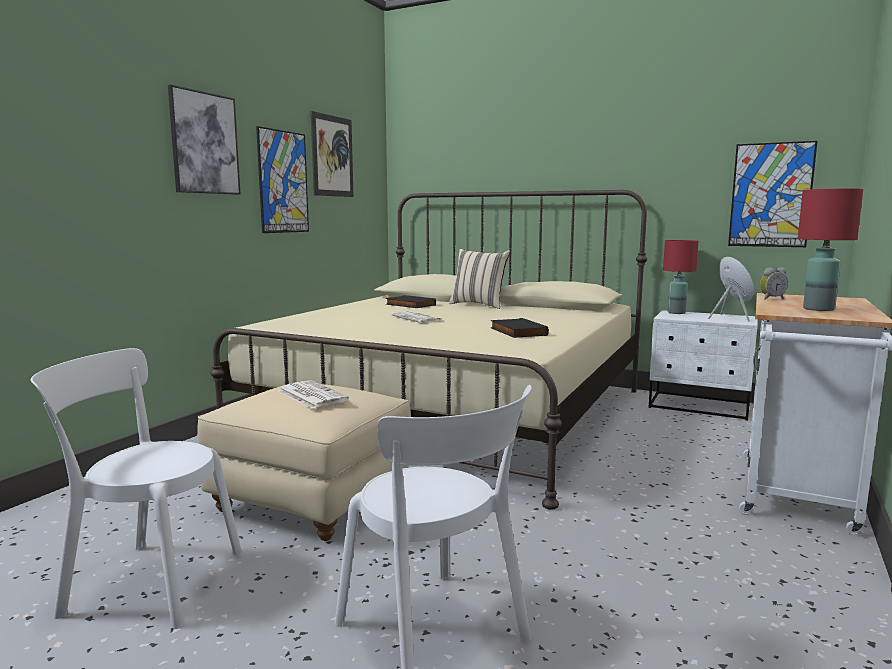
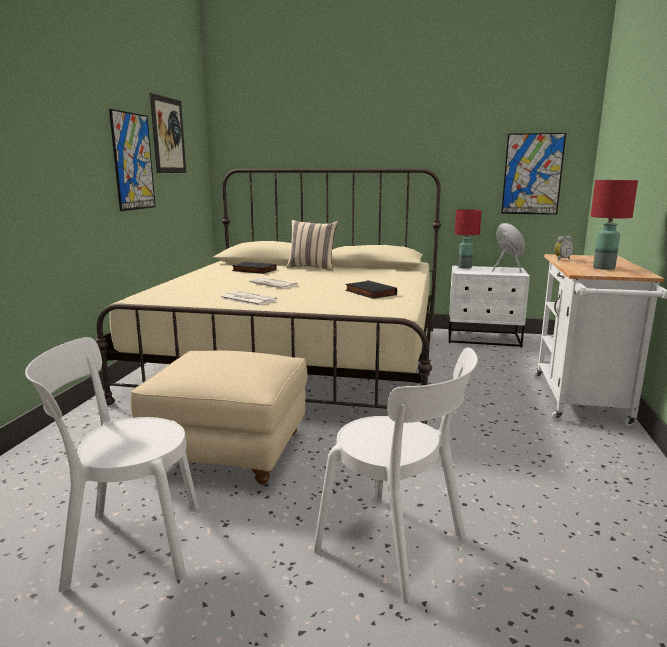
camera: 15 degrees left, 5 degrees up
picture [168,85,241,195] -> none
newspaper [278,380,349,409] -> newspaper moved to [220,291,277,306]

